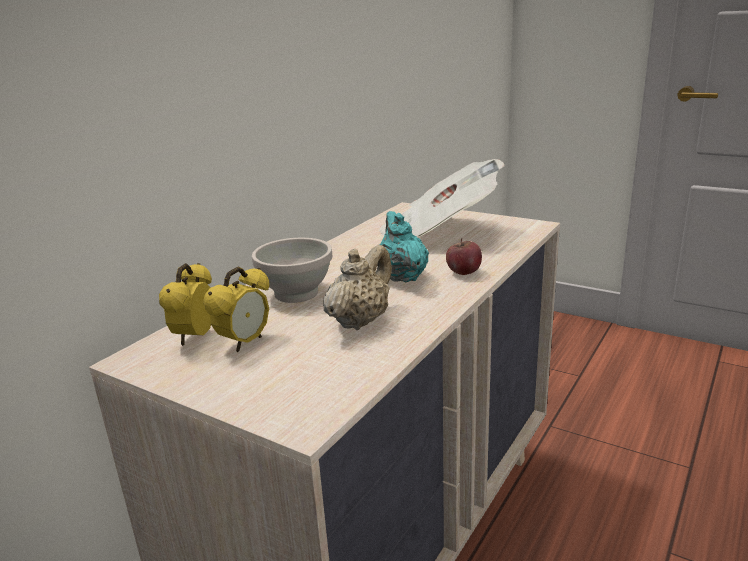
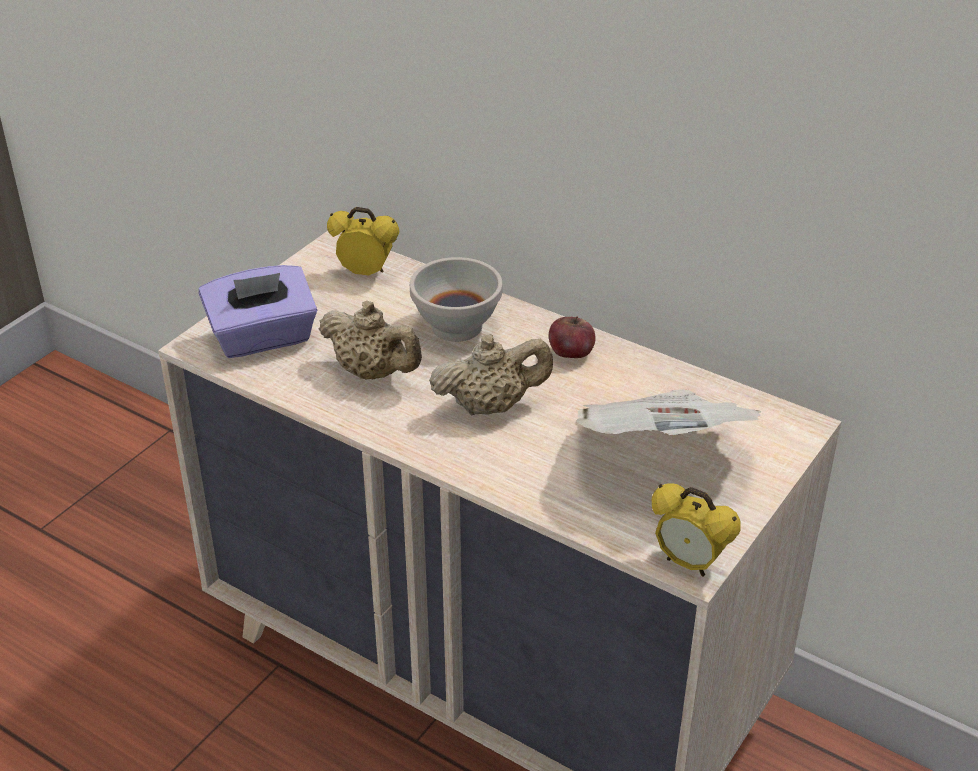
camera: 90 degrees right, 15 degrees up
alarm clock [203,267,270,352] -> alarm clock moved to [652,483,741,577]
turquoise teapot [380,211,429,283] -> beige teapot [429,334,553,415]
apple [446,238,482,275] -> apple moved to [549,316,595,358]
none -> purple tissue box [199,265,317,358]

